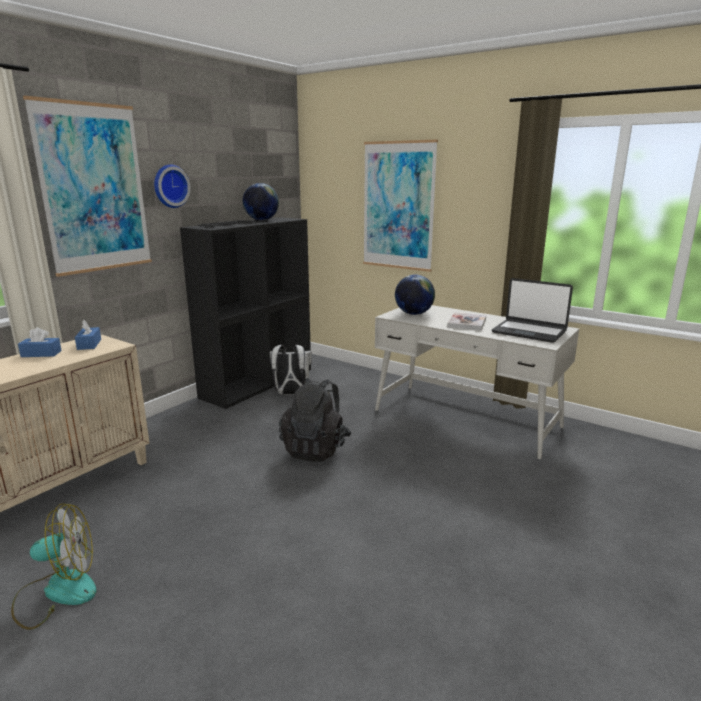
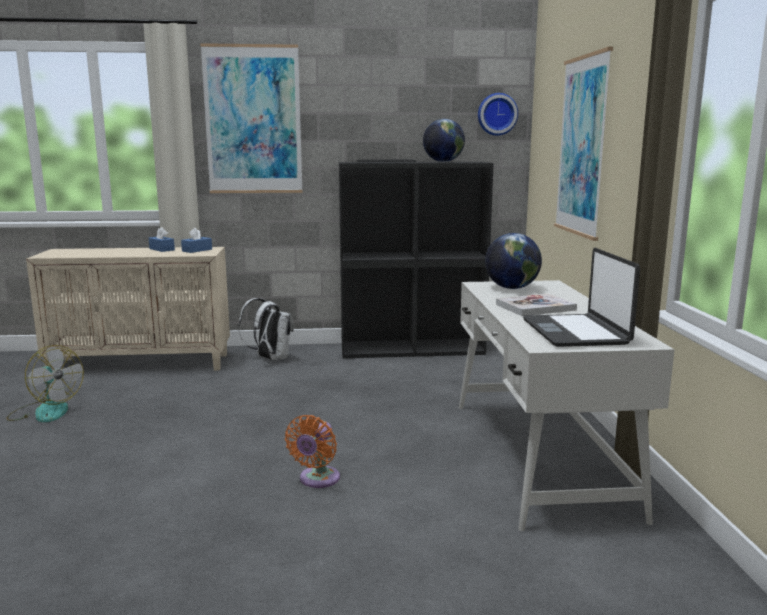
camera: 50 degrees right, 5 degrees down
wall clock [154,164,191,208] -> wall clock moved to [478,93,518,136]
white backpack [270,345,312,395] -> white backpack moved to [238,298,294,360]
black backpack [279,378,351,461] -> none
none -> orange fan [285,415,340,488]

